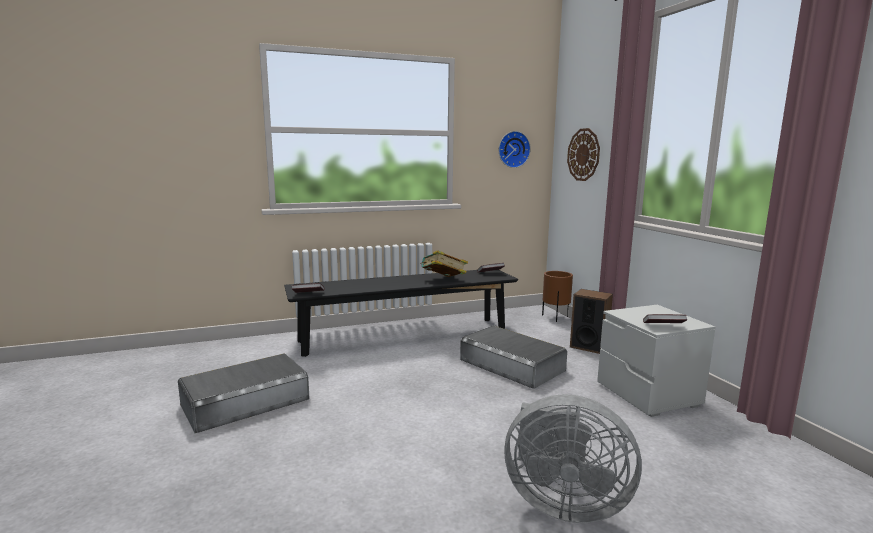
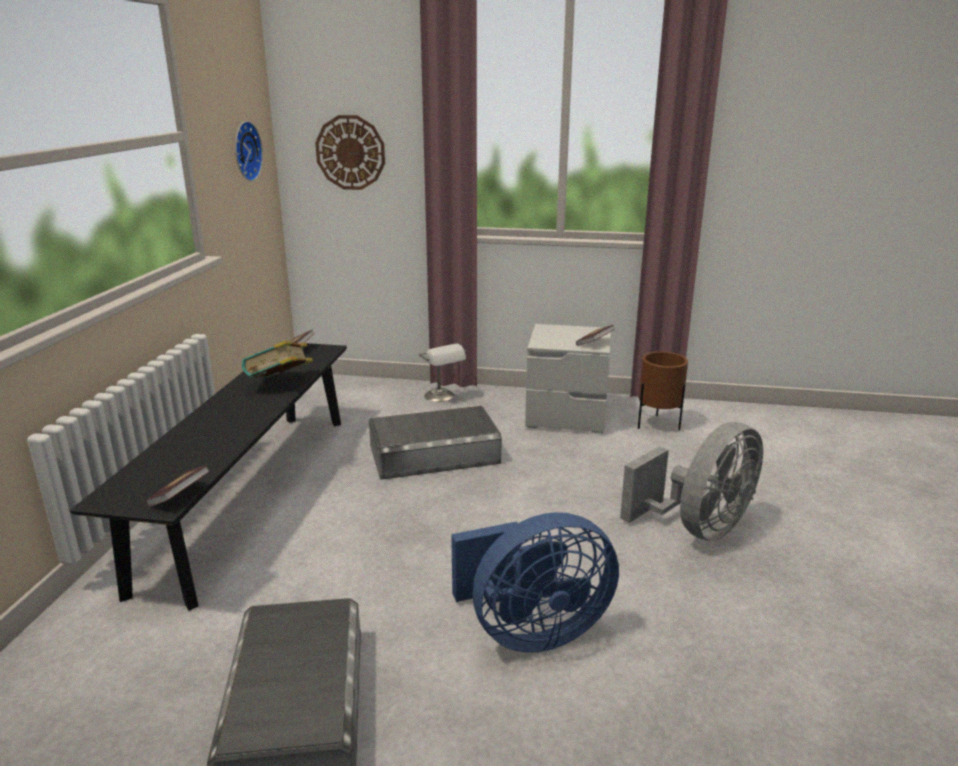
camera: 60 degrees left, 10 degrees up
brown planter [542,271,573,322] -> brown planter moved to [638,351,688,431]
speaker [570,289,613,354] -> white table lamp [419,344,466,402]
none -> blue fan [451,512,619,653]

